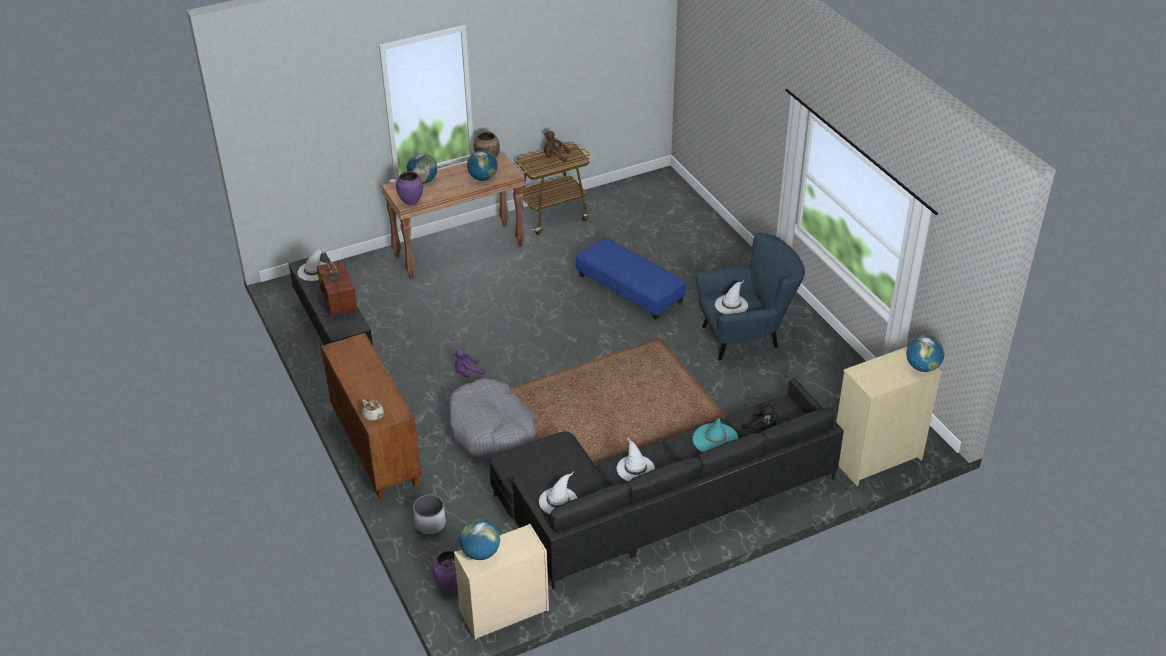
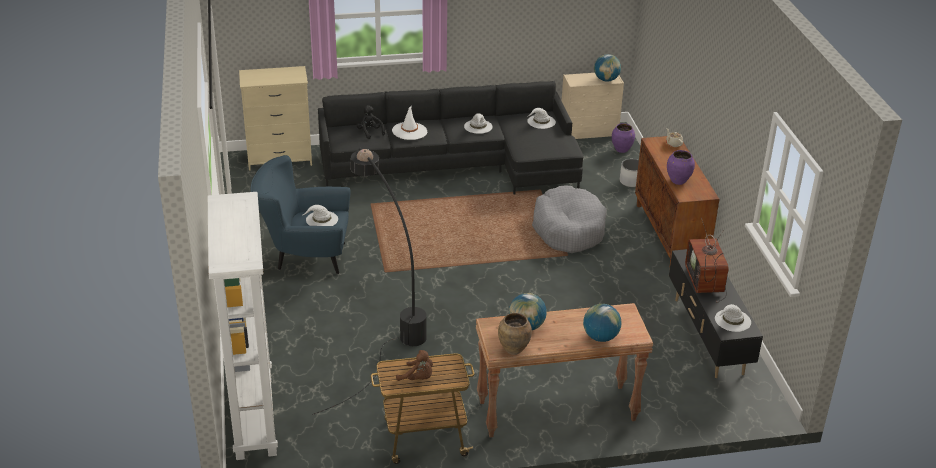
camera: 165 degrees left, 5 degrees down
purple vase [396,171,423,205] -> purple vase moved to [667,150,695,185]
purple plush toy [453,348,485,377] -> none
blue ottoman [576,238,686,320] -> black floor lamp [312,148,427,415]
turquoise hat [693,418,738,452] -> white hat [392,105,427,140]
globe [906,335,944,372] -> none
none -> white bookcase [208,192,278,460]

